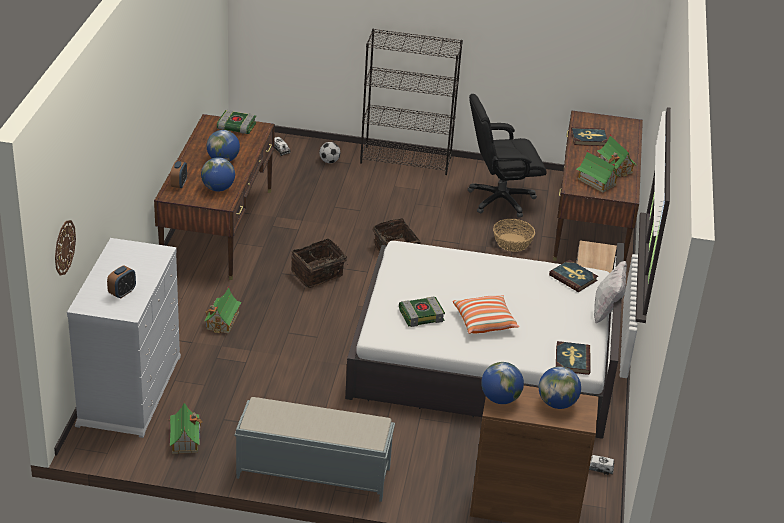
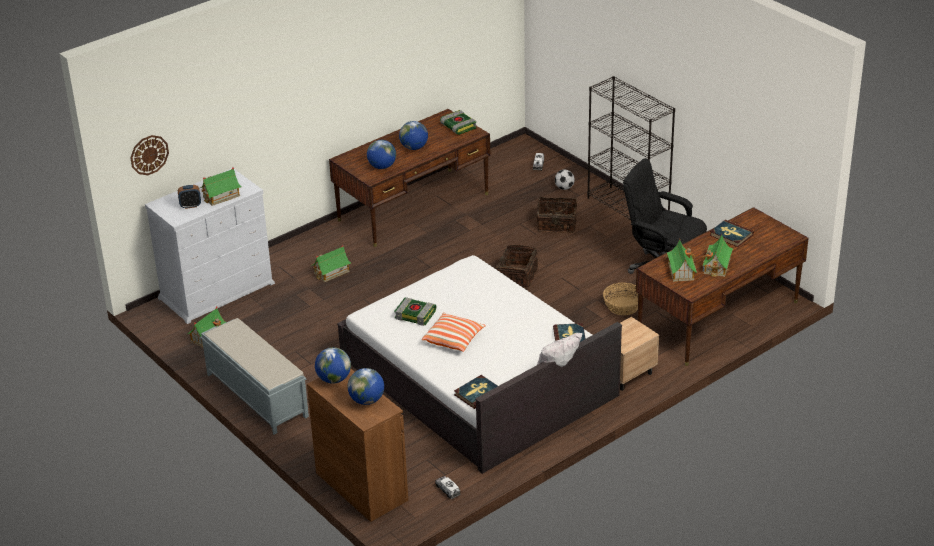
camera: 45 degrees right, 0 degrees up
alarm clock [170,161,187,189] -> none
basket [291,238,349,288] -> basket moved to [537,197,577,233]
none -> toy house [200,168,242,206]

